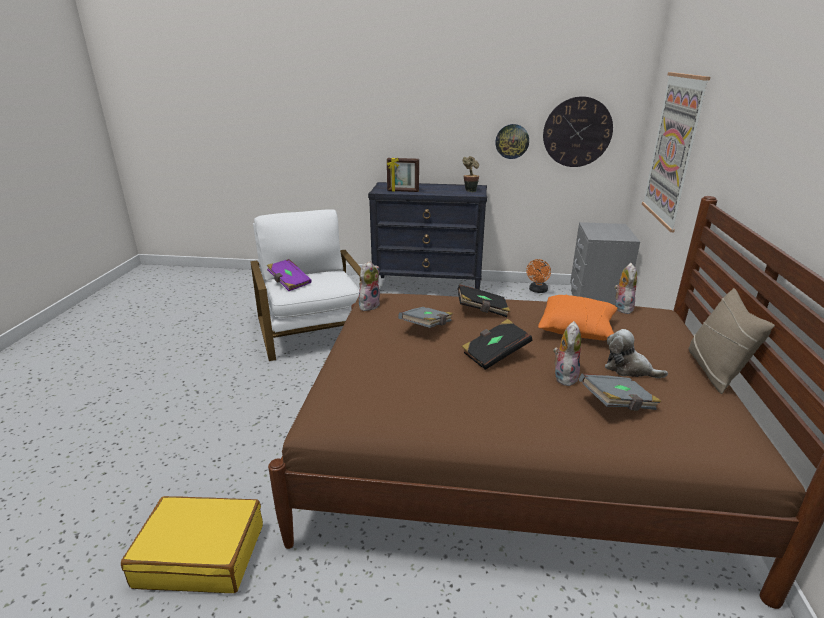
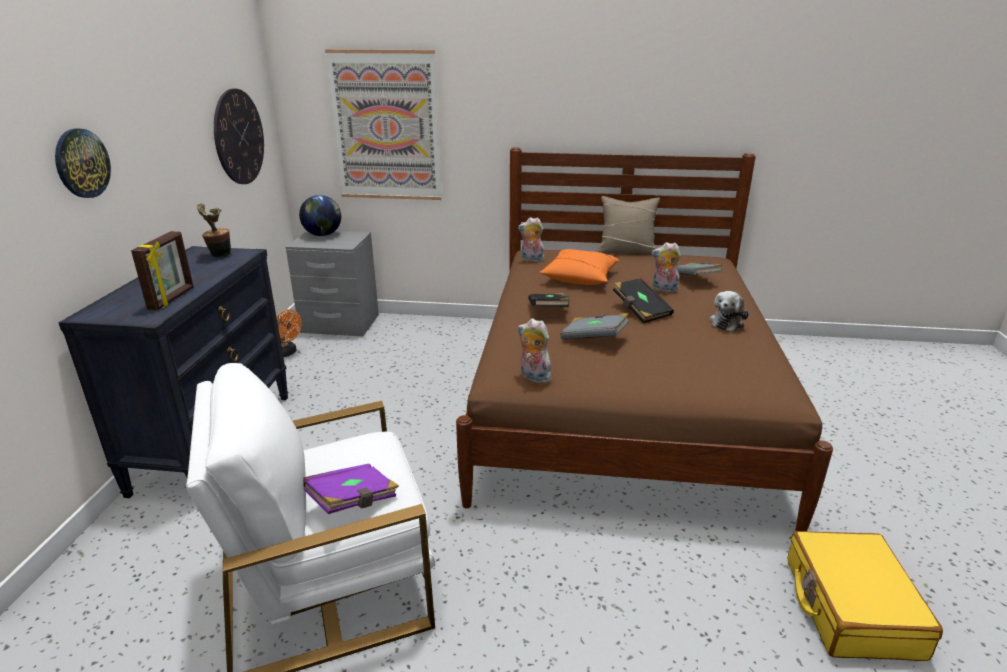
camera: 90 degrees left, 0 degrees up
wall clock [495,124,529,159] -> wall clock moved to [55,128,111,198]
plush toy [605,329,668,378] -> plush toy moved to [709,291,749,332]
none -> globe [299,195,341,236]

